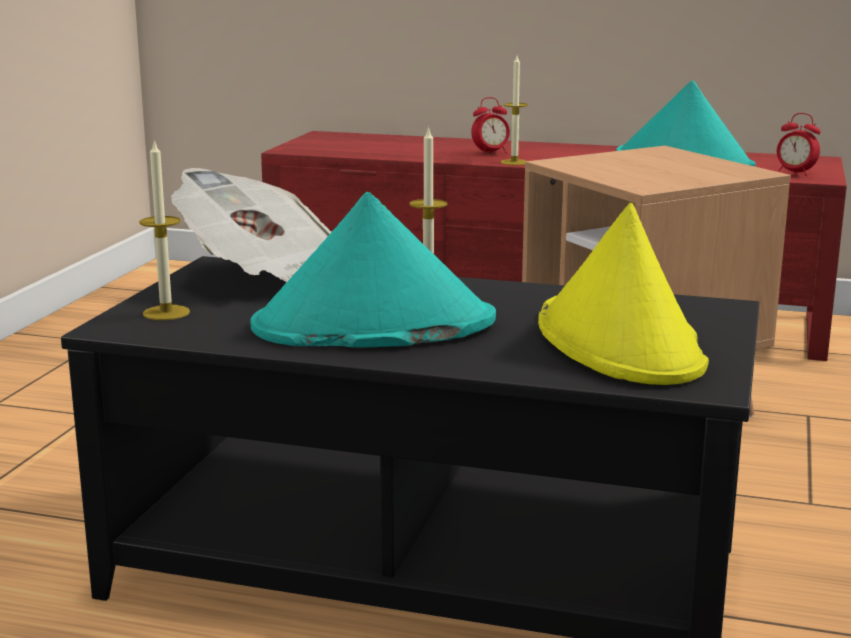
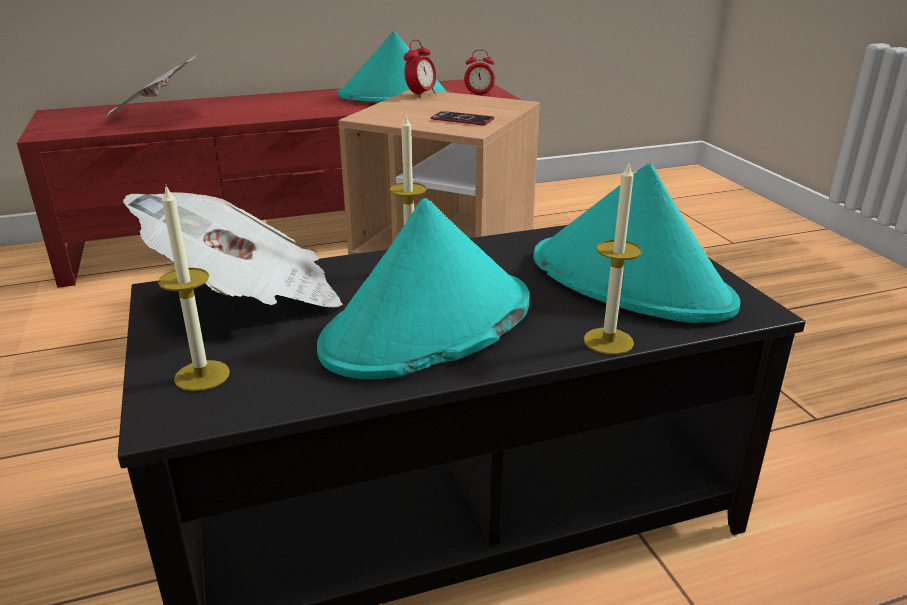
camera: 35 degrees left, 10 degrees up
alarm clock [471,97,510,155] -> alarm clock moved to [404,39,436,98]
candle [500,56,528,165] -> candle moved to [584,164,642,355]
yellow hat [538,203,709,385] -> turquoise hat [533,163,740,323]
none -> newspaper [101,55,197,120]
none -> phone [431,111,494,125]

